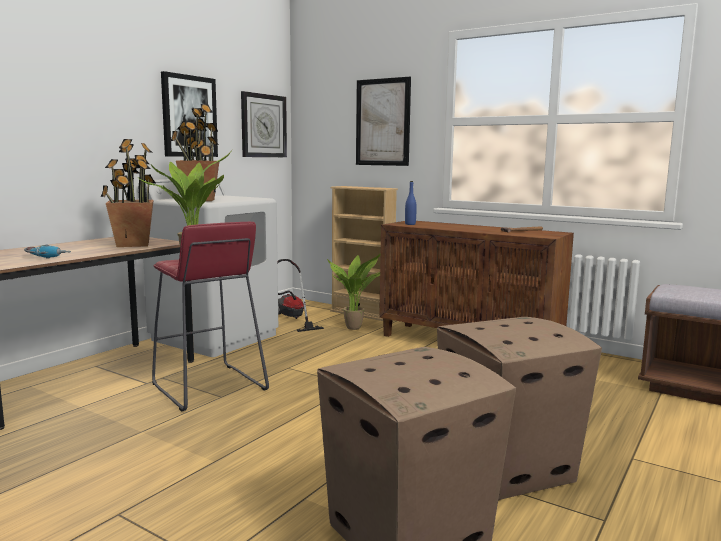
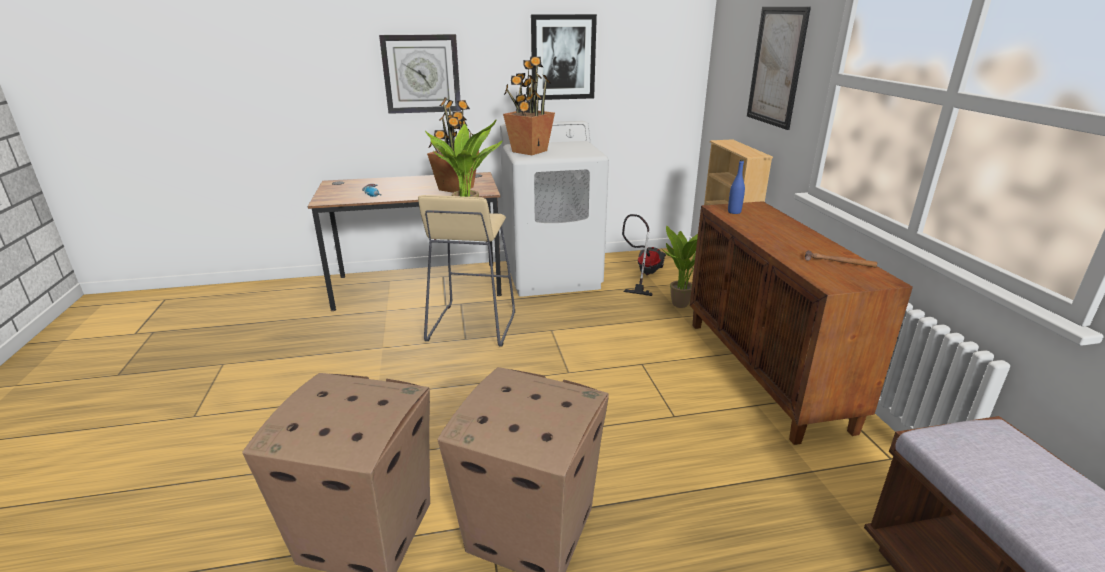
camera: 45 degrees right, 15 degrees up
red stool [152,222,269,411] -> beige stool [418,195,515,346]
wall clock [241,91,287,157] -> wall clock moved to [379,34,461,114]

